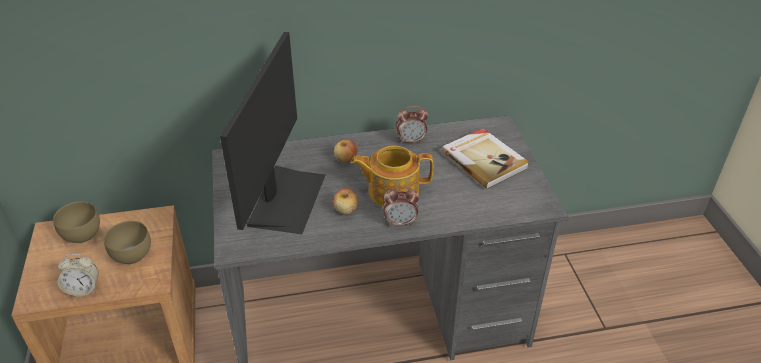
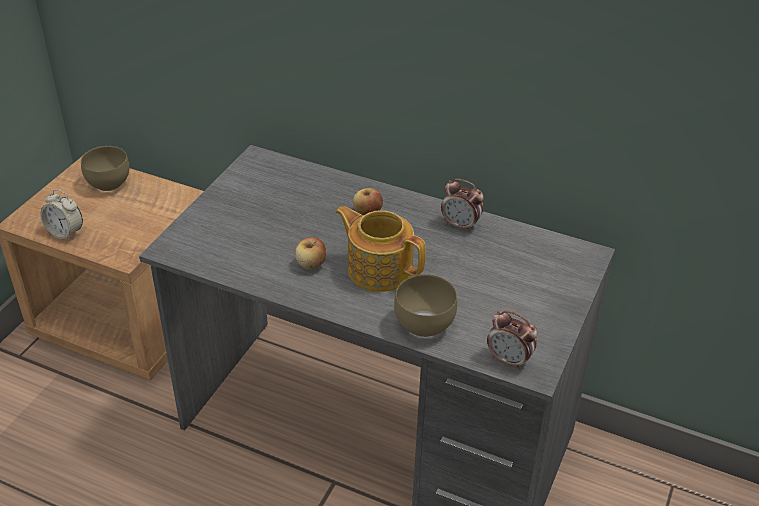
camera: 35 degrees right, 0 degrees up
brown bowl [104,221,151,264] -> brown bowl moved to [394,274,457,337]
monitor [220,32,325,234] -> none
alarm clock [383,186,419,226] -> alarm clock moved to [487,310,538,370]
book [441,128,529,189] -> none

